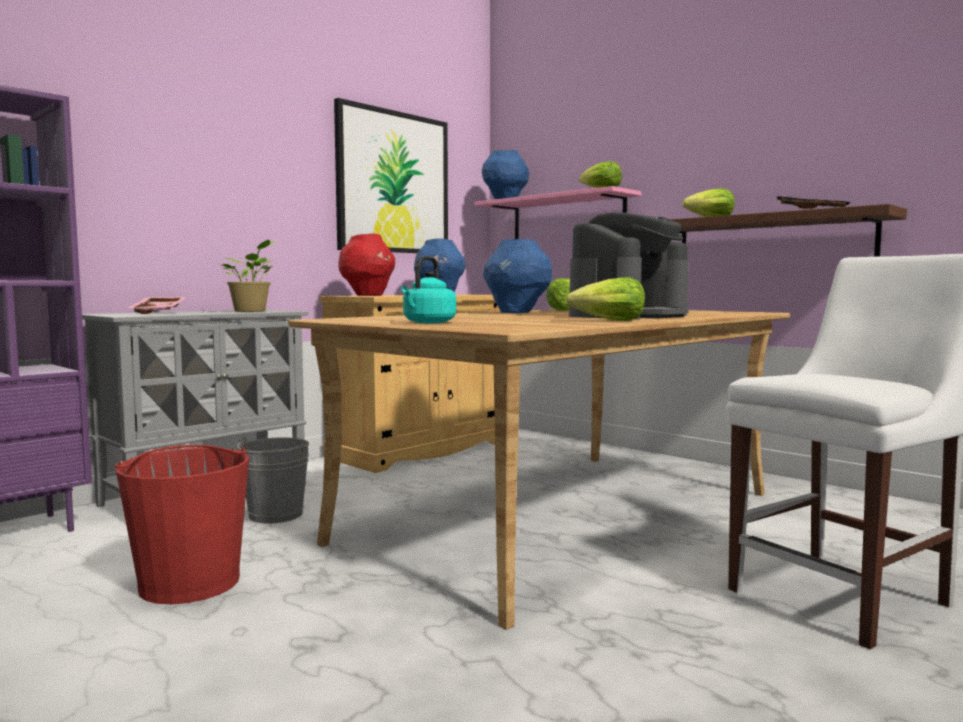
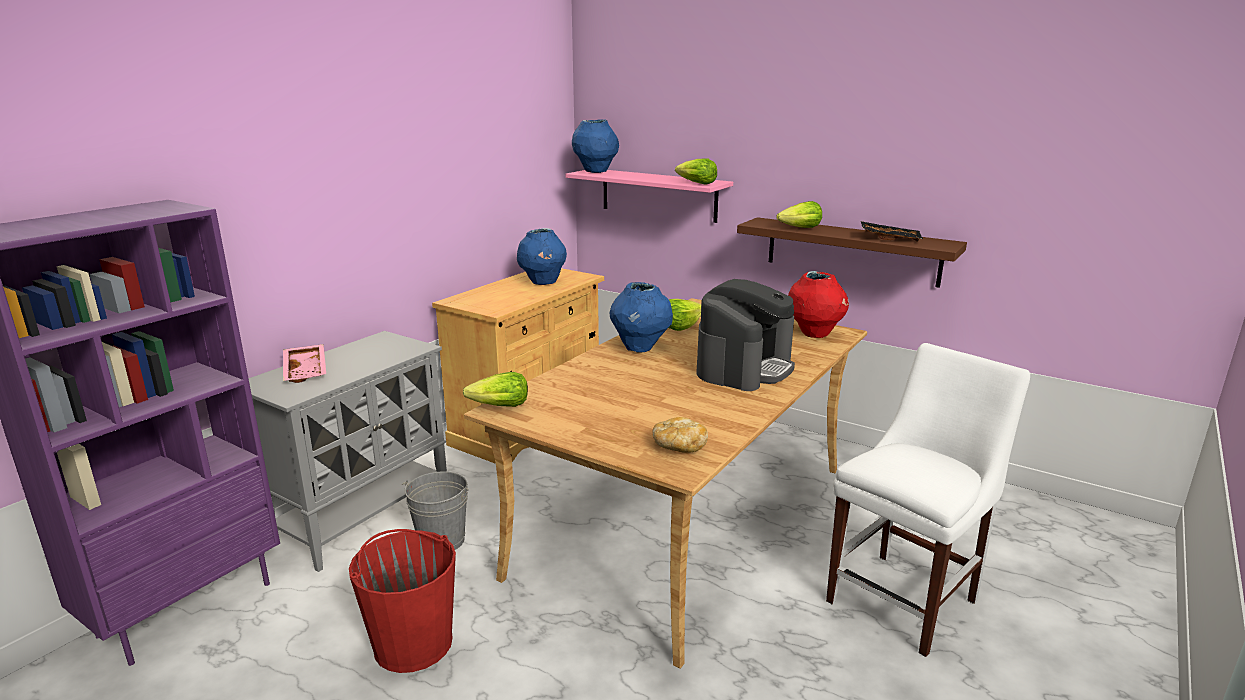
camera: 10 degrees left, 15 degrees up
potted plant [222,240,274,312] -> none
picture [334,98,448,253] -> none
red vase [338,233,395,296] -> red vase moved to [788,271,849,338]
turquoise kettle [401,256,456,323] -> none
lettuce [566,277,645,321] -> lettuce moved to [463,372,528,407]
none -> bread [652,417,708,453]

